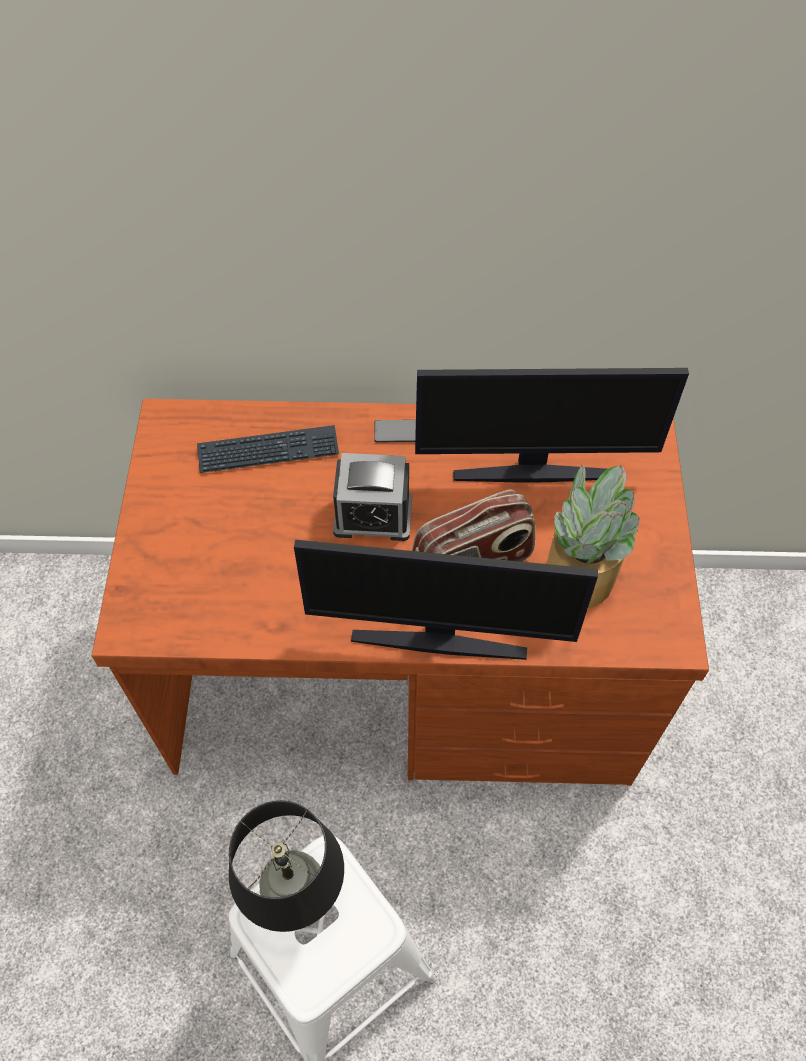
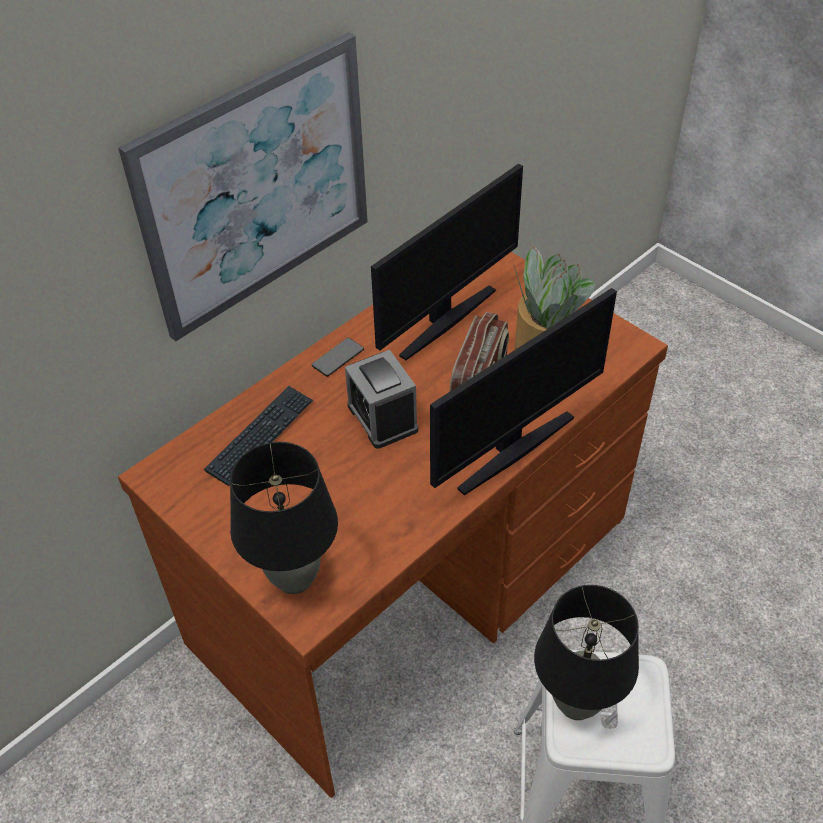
camera: 45 degrees left, 10 degrees down
alarm clock [333,453,412,541] -> alarm clock turned 105 degrees clockwise [345,350,418,449]
none -> picture [118,32,368,342]
none -> black table lamp [230,442,338,594]

